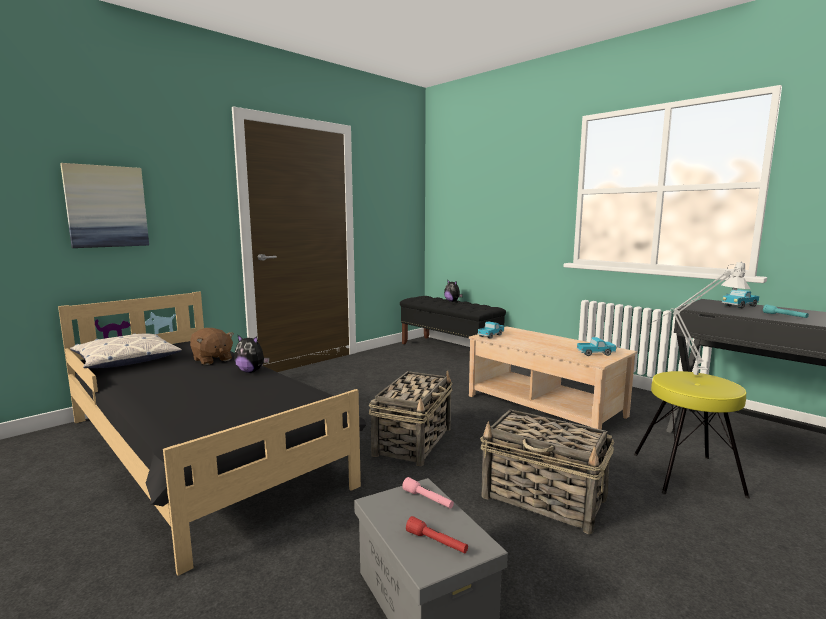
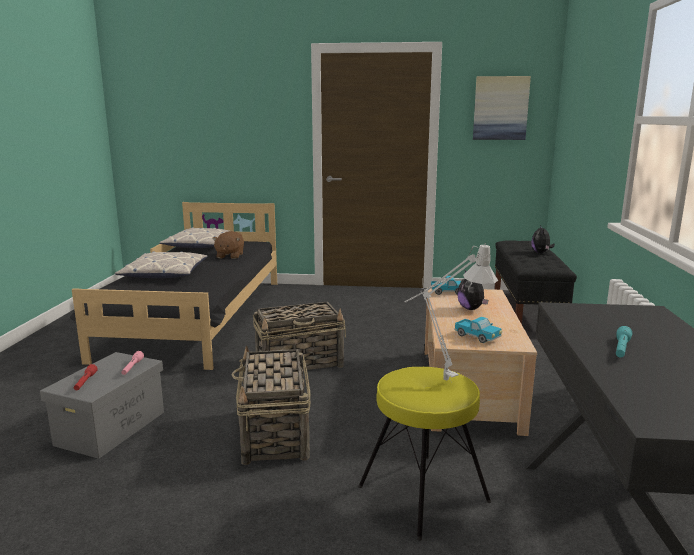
camera: 50 degrees right, 5 degrees up
picture [60,163,149,248] -> picture moved to [473,76,531,140]
plush toy [234,334,270,373] -> plush toy moved to [457,271,488,310]
toy truck [722,289,759,308] -> none
none -> pillow [115,251,208,278]

